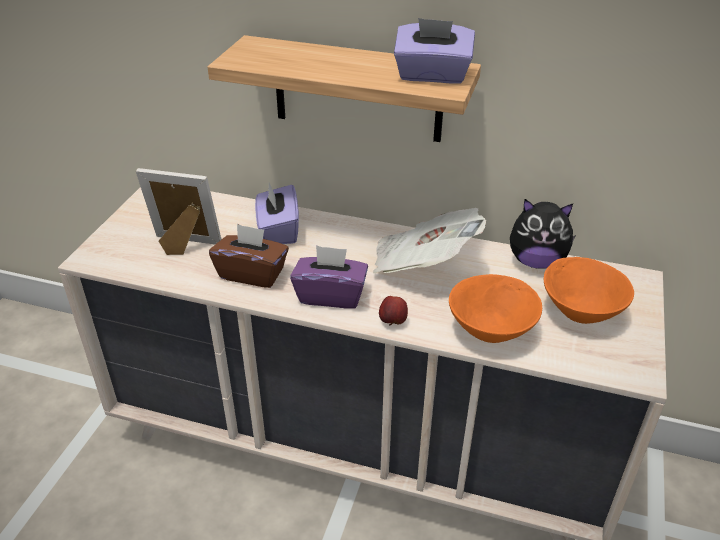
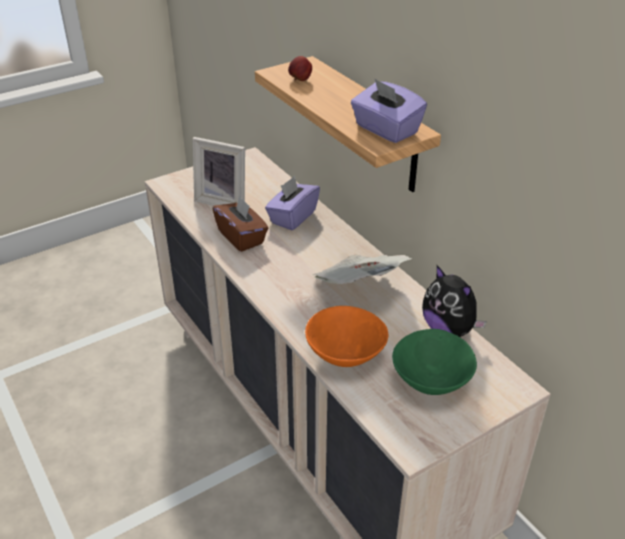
camera: 40 degrees right, 0 degrees up
picture frame [136,168,222,255] -> picture frame turned 150 degrees clockwise [193,137,245,206]
purple tissue box [290,245,368,309] -> none
apple [379,296,408,325] -> apple moved to [288,56,312,81]
orange bowl [544,257,634,324] -> green bowl [392,329,477,395]

